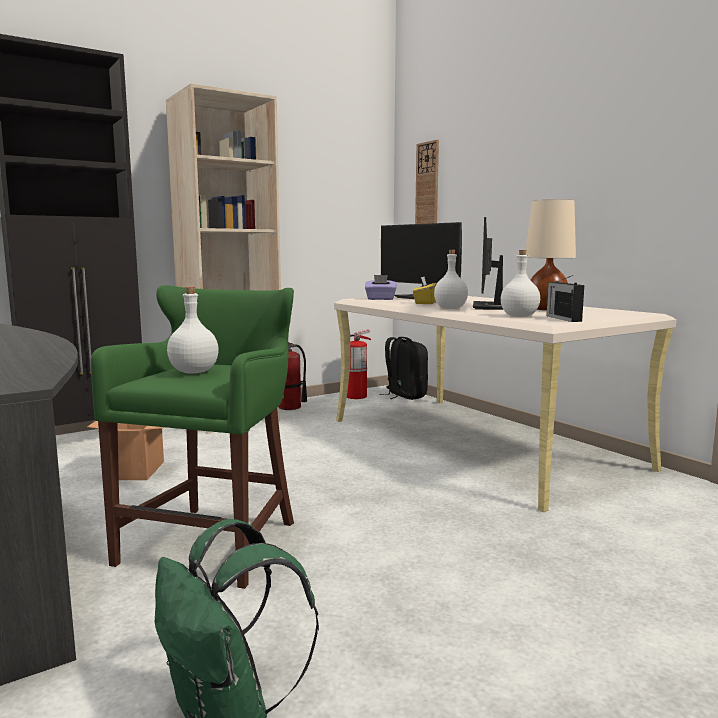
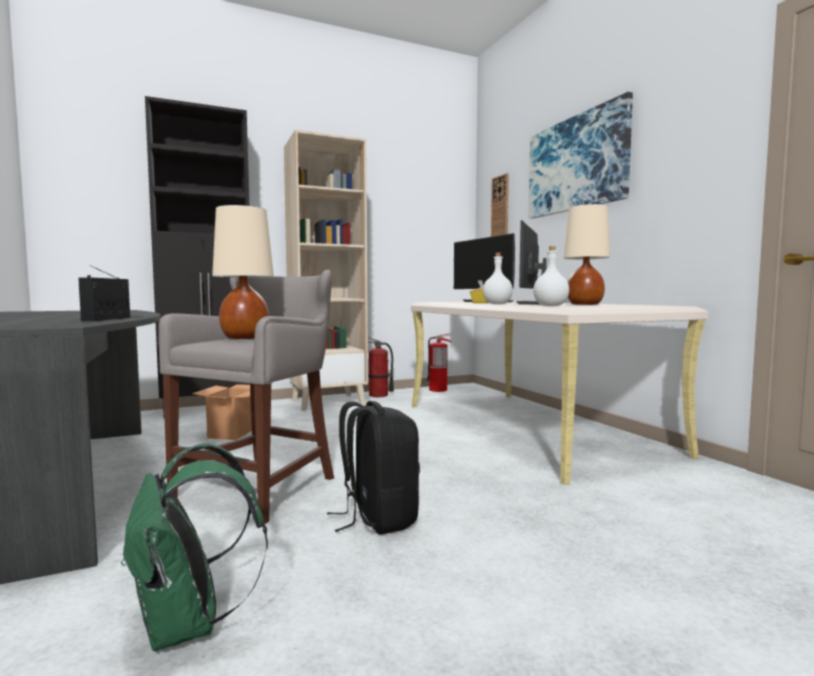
camera: 10 degrees right, 5 degrees down
green stool [91,285,294,589] -> grey stool [159,270,334,524]
white bottle [167,287,219,374] -> beige table lamp [212,205,274,339]
purple tissue box [365,275,397,300] -> none
black backpack [379,337,428,400] -> black backpack moved to [327,401,420,535]
radio [547,275,584,322] -> radio moved to [78,265,130,321]
none -> picture [528,92,633,219]

